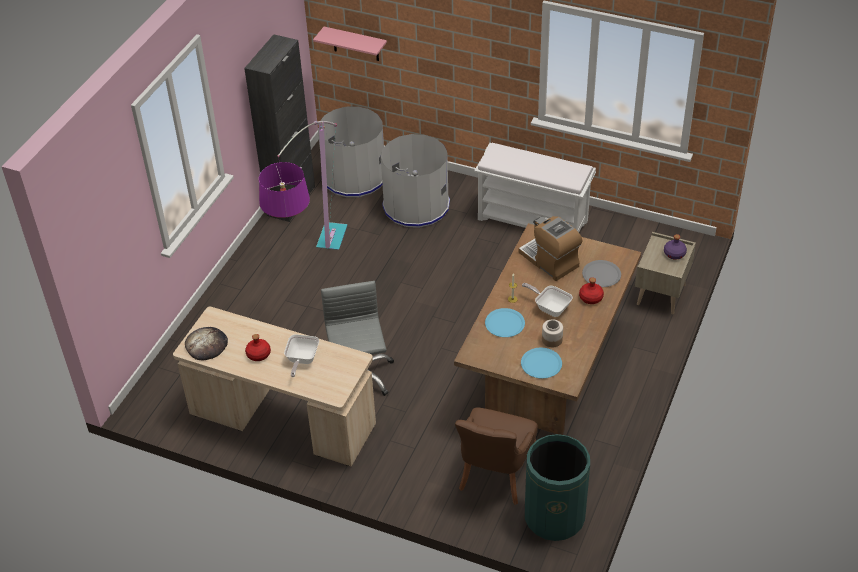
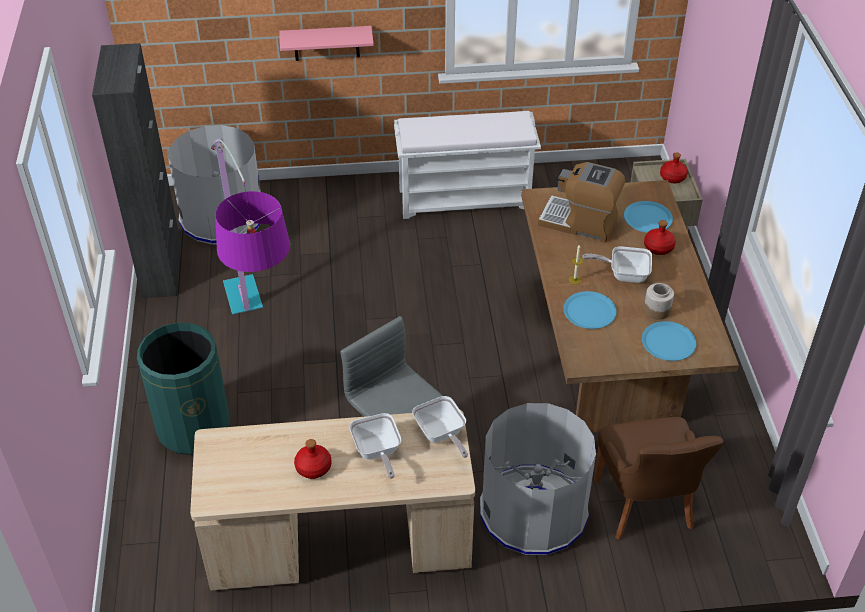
camera: 30 degrees left, 0 degrees up
bread [185,327,228,360] -> none
pink shelf [313,27,387,61] -> pink shelf moved to [279,26,374,61]
grey trash can [381,134,450,228] -> grey trash can moved to [480,403,596,555]
green trash can [525,434,590,541] -> green trash can moved to [137,323,230,455]
grey plate [582,260,621,287] -> blue plate [624,201,673,233]
purple bottle [664,234,687,260] -> red bottle [660,152,688,183]
none -> frying pan [412,396,468,458]

